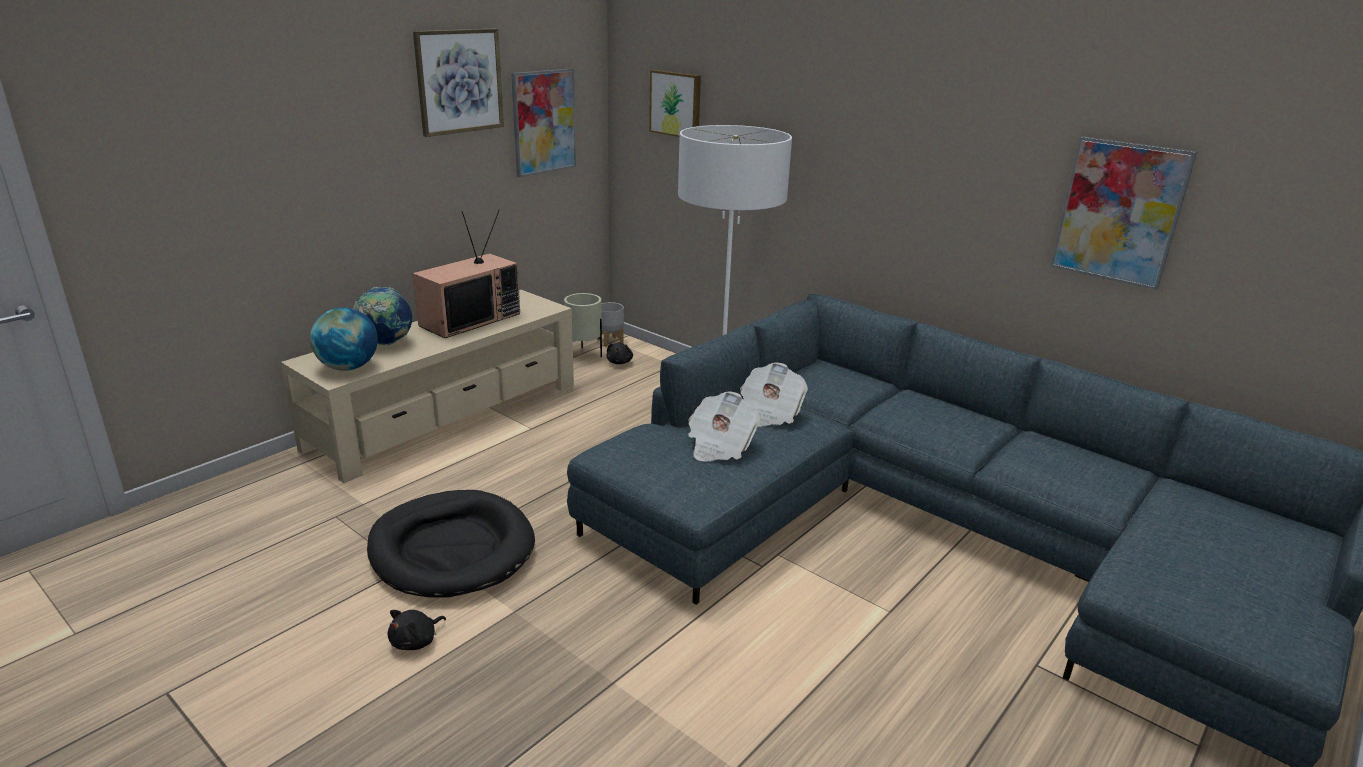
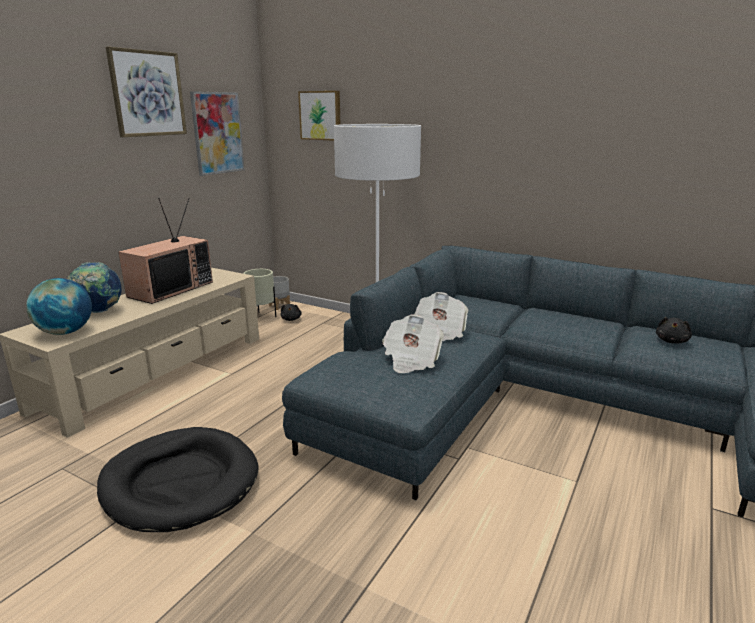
camera: 10 degrees left, 5 degrees down
black plush toy [388,610,446,650] -> black plush toy moved to [656,317,692,344]
picture [1051,136,1197,290] -> none

